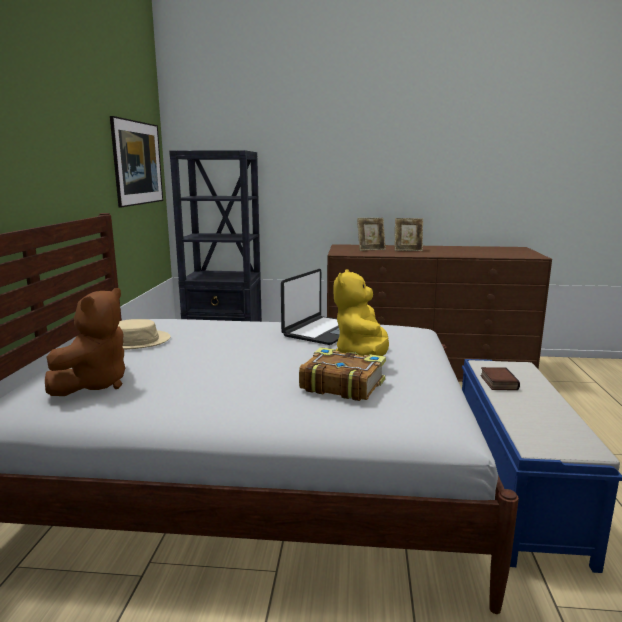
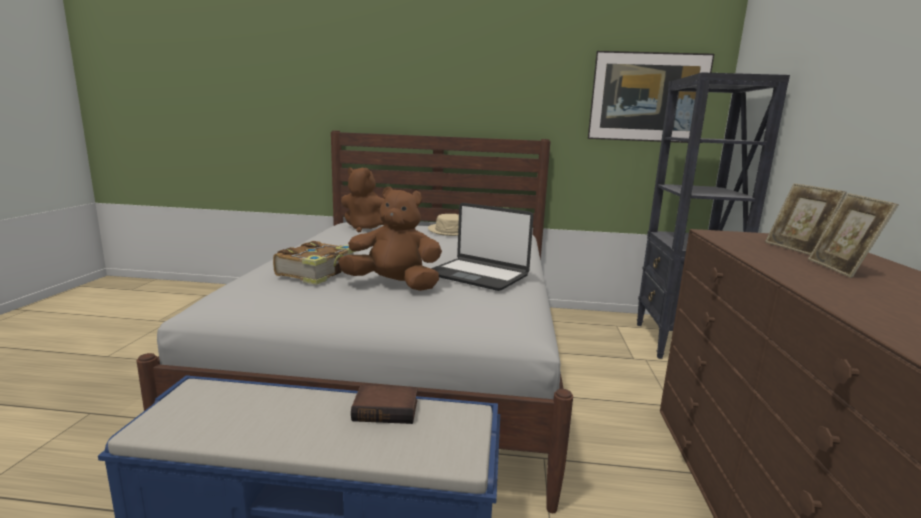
camera: 90 degrees right, 0 degrees up
yellow plush toy [333,269,389,356] -> brown plush toy [338,187,442,291]

